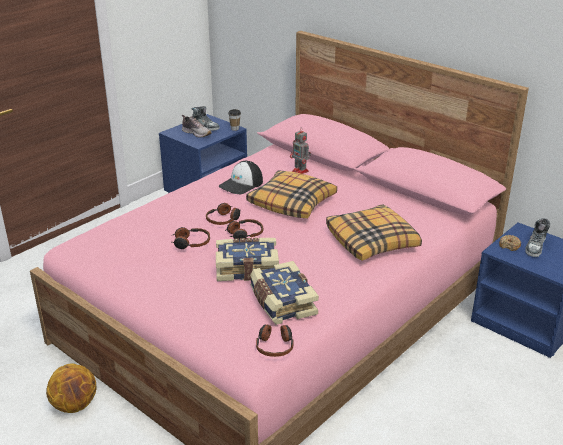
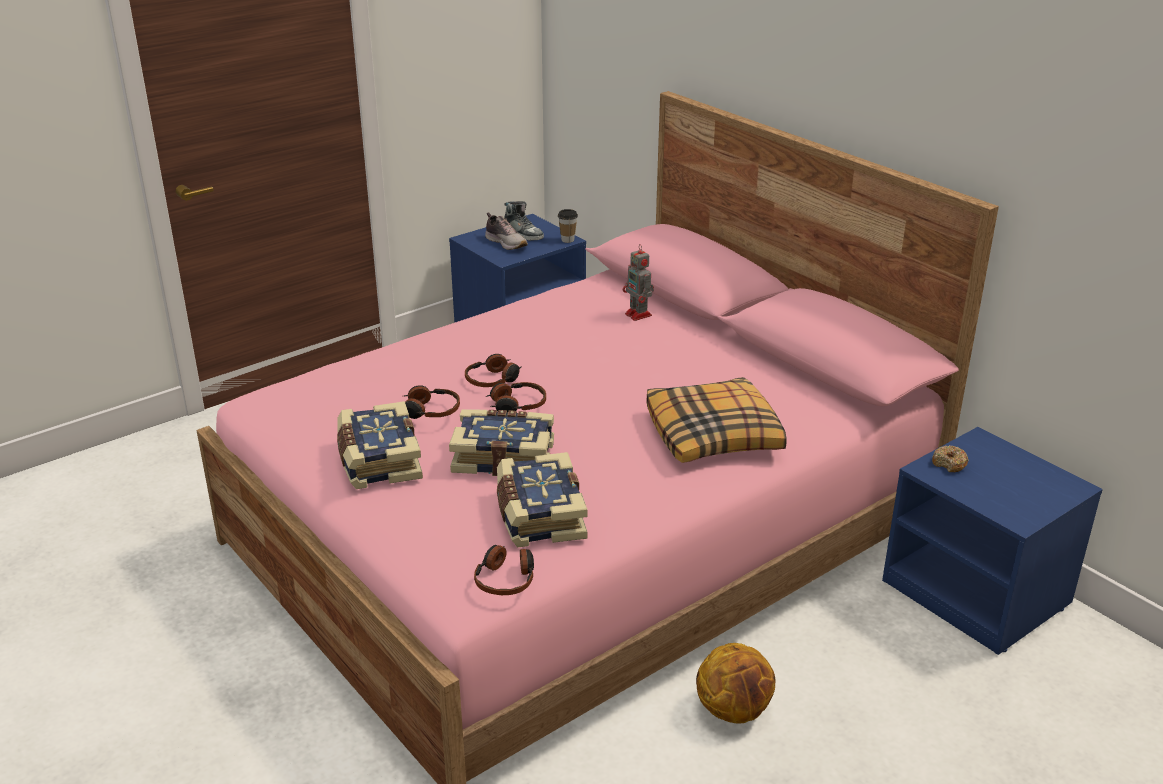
camera: 10 degrees right, 0 degrees up
basketball [46,364,96,413] -> basketball moved to [696,643,775,723]
cap [219,161,263,194] -> none
pillow [246,171,337,218] -> none
shoe [525,218,550,257] -> none
none -> book [337,401,423,489]

